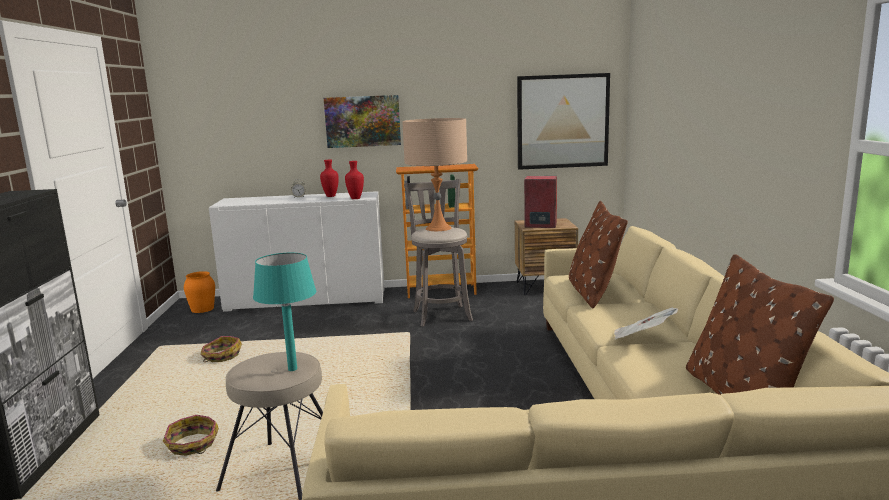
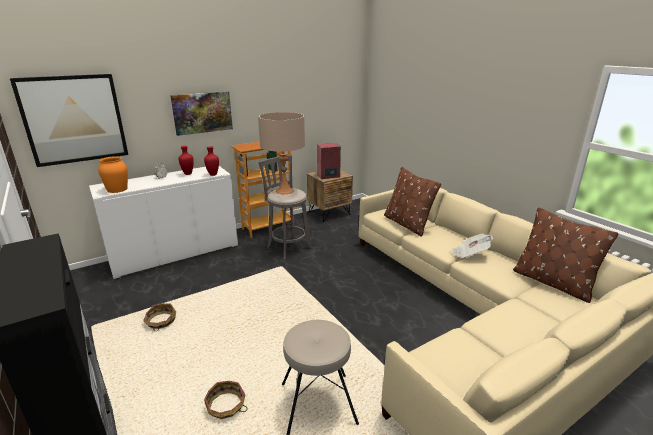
camera: 30 degrees left, 10 degrees up
orange vase [184,271,215,313] -> orange vase moved to [98,156,128,193]
turquoise table lamp [253,253,316,371] -> none
picture [517,73,610,170] -> picture moved to [10,74,128,167]

